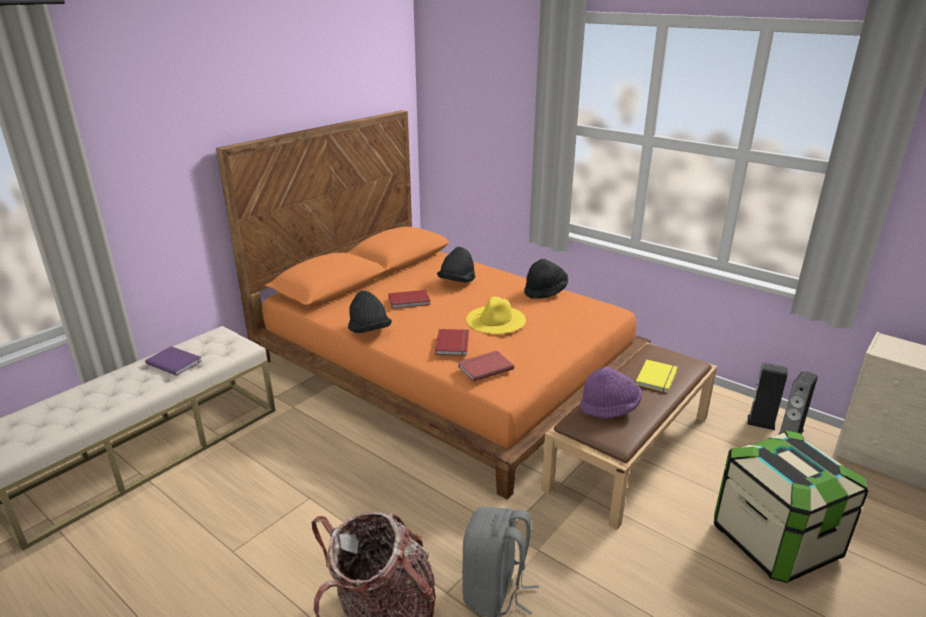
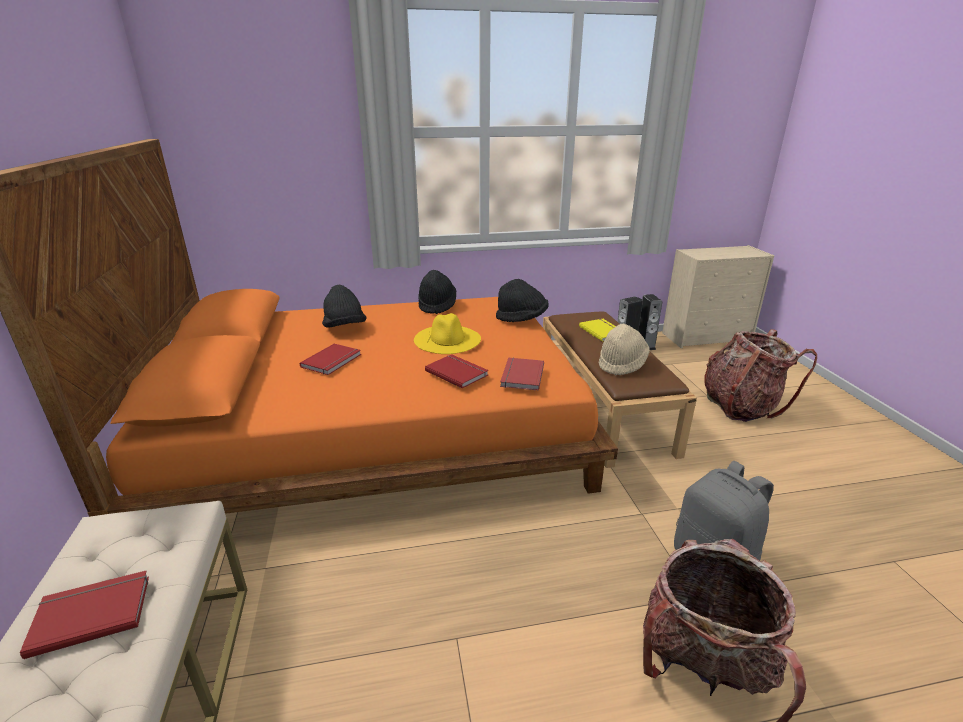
camera: 50 degrees left, 0 degrees up
purple book [145,346,202,376] -> red book [20,571,149,659]
black hat [348,291,392,333] -> black hat moved to [496,279,549,322]
purple hat [580,367,642,418] -> beige hat [599,324,650,376]
storage box [714,430,868,583] -> backpack [705,329,817,422]

